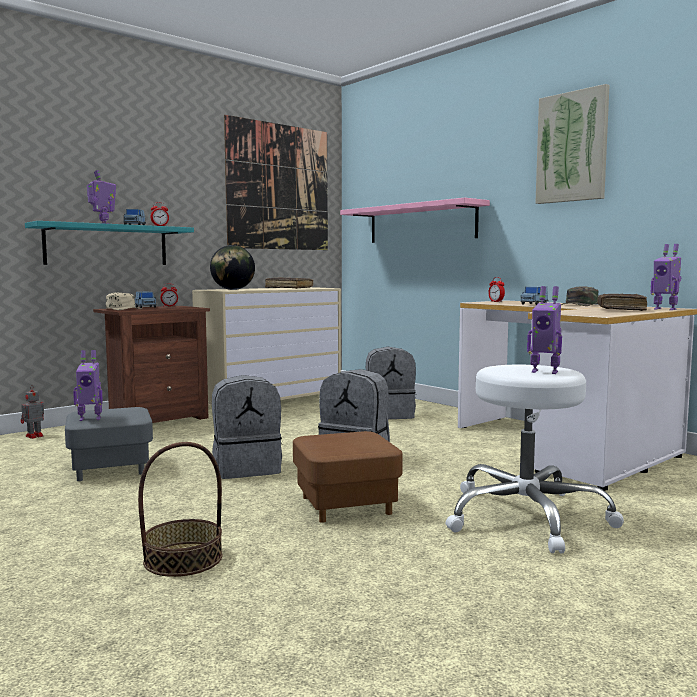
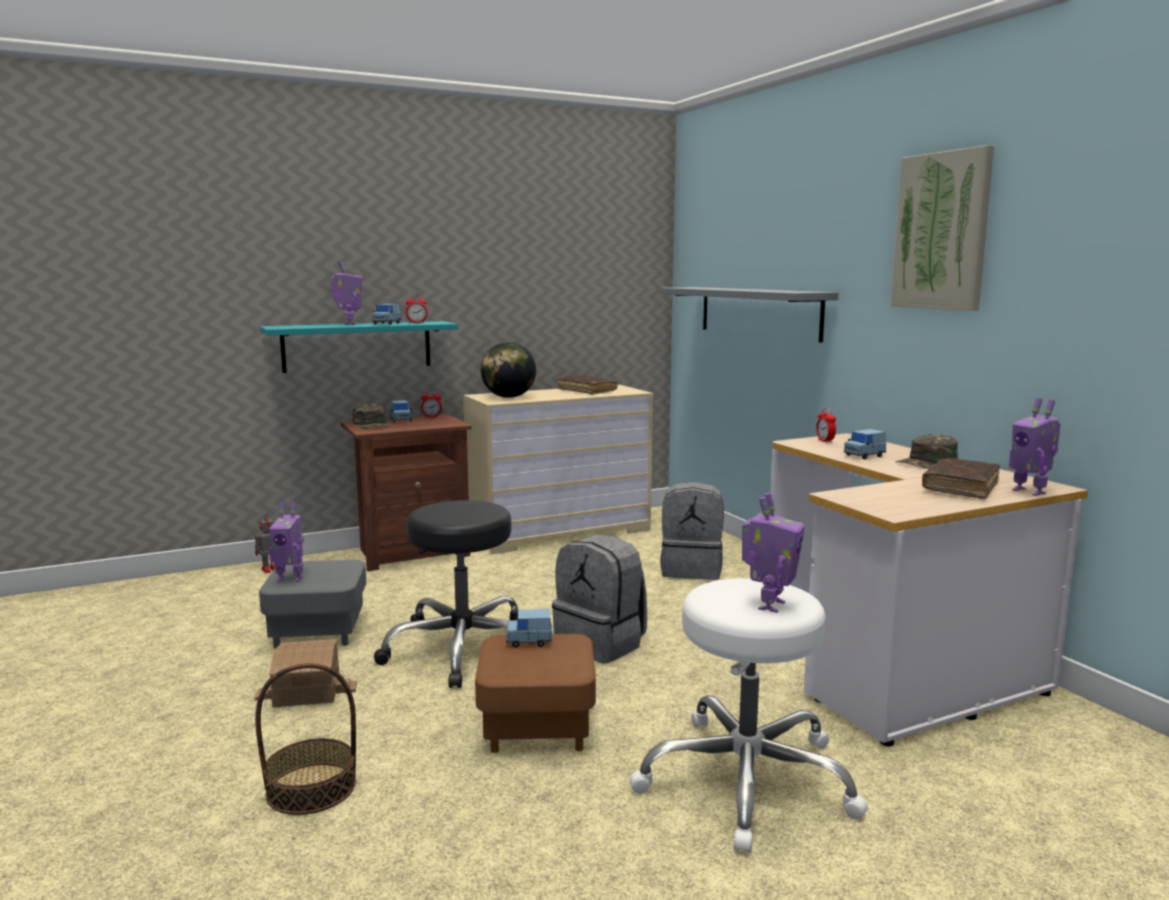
camera: 15 degrees right, 5 degrees up
beige cap [106,292,141,310] -> green cap [353,403,391,429]
grey backpack [212,375,283,479] -> black stool [374,500,518,688]
picture [224,115,328,250] -> none
pink shelf [340,198,490,243] -> grey shelf [660,287,839,343]
toy robot [527,286,562,374] -> toy robot turned 105 degrees counterclockwise [742,493,805,613]
none -> toy house [255,639,357,708]
none -> blue toy car [506,609,552,648]

